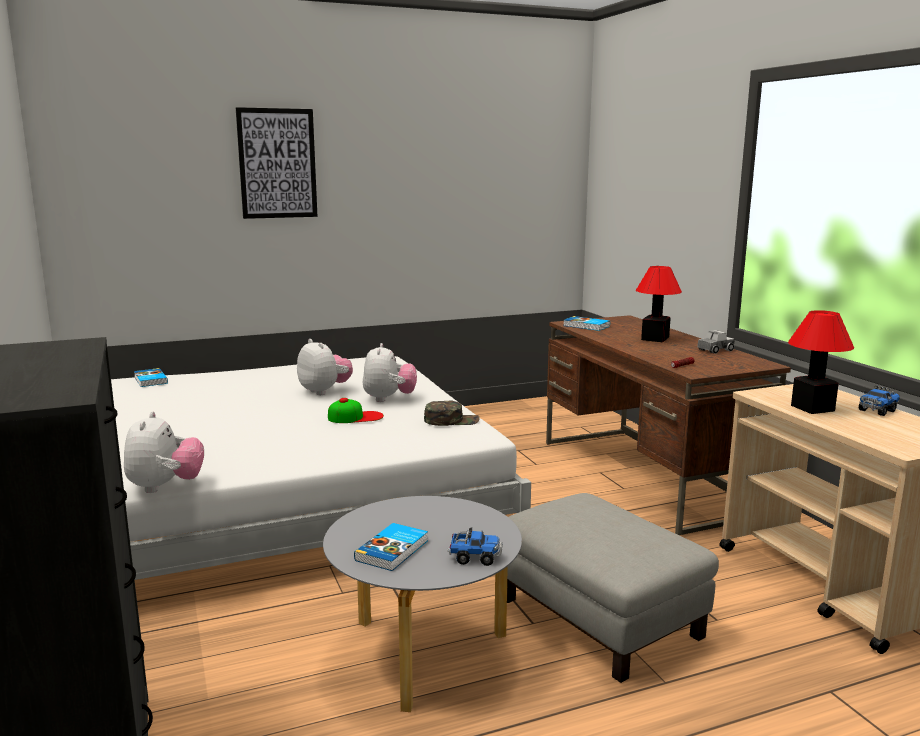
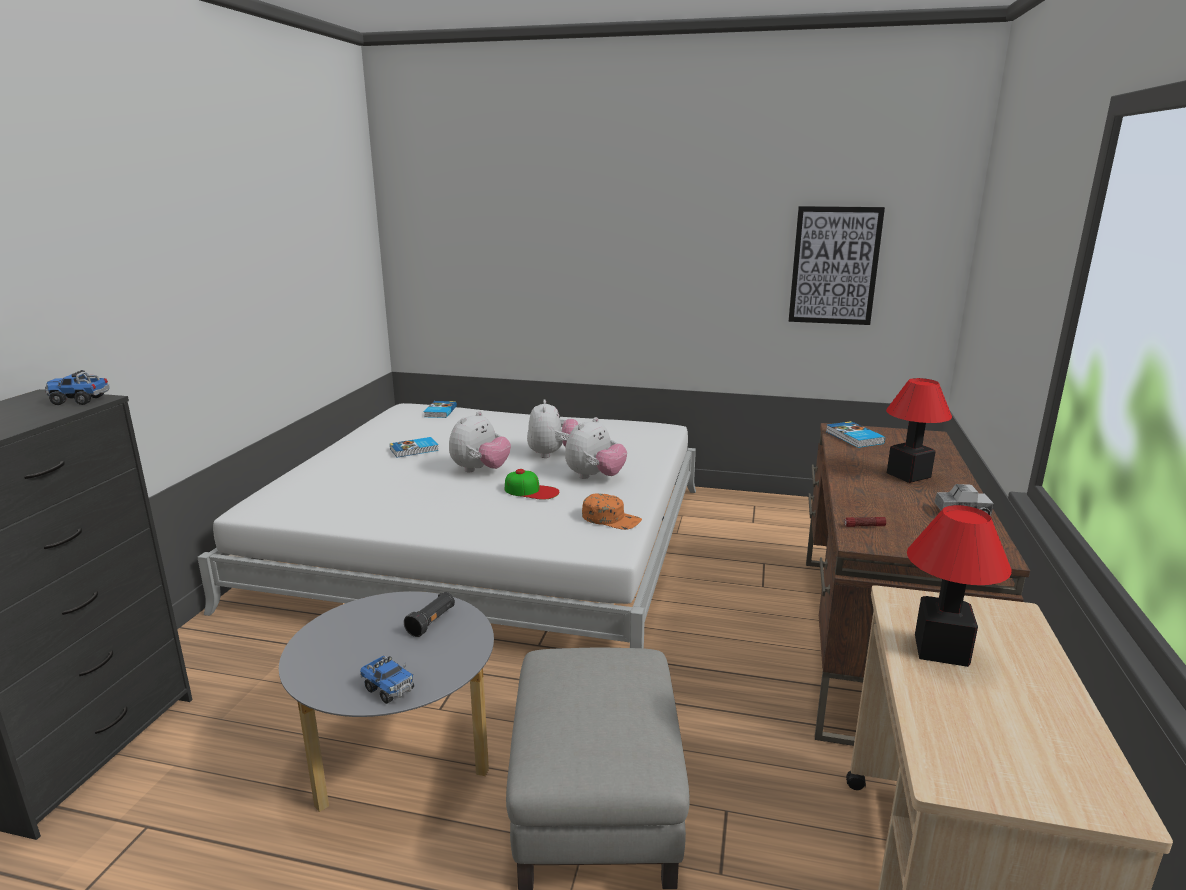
camera: 35 degrees right, 5 degrees up
plush toy [124,412,204,493] -> plush toy moved to [449,411,511,472]
picture [236,107,318,219] -> picture moved to [789,206,885,325]
book [354,523,428,571] -> book moved to [390,437,439,458]
green cap [424,400,480,426] -> orange cap [582,494,642,530]
toy truck [859,386,900,416] -> toy truck moved to [45,370,110,405]
none -> black flashlight [404,592,455,637]

